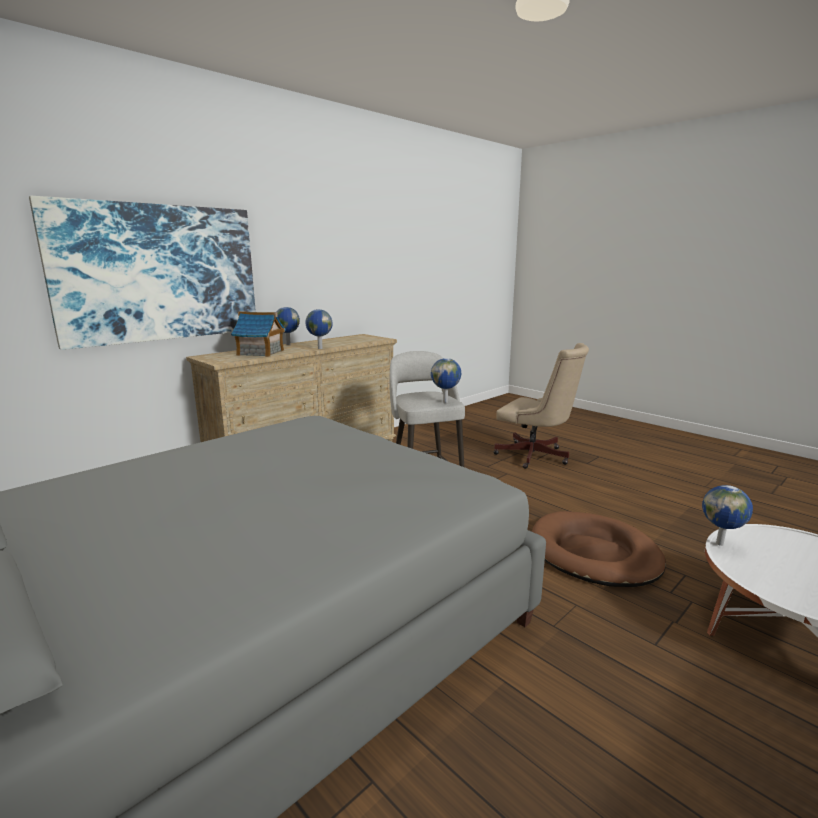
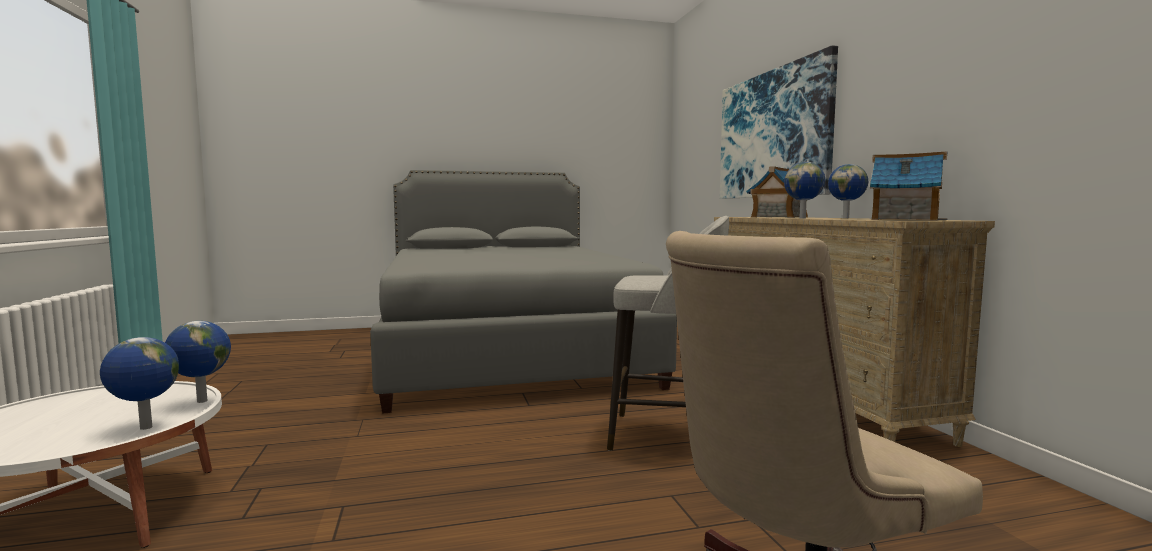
camera: 120 degrees right, 10 degrees down
globe [431,358,461,403] -> globe moved to [100,337,179,430]
brown dog bed [532,511,666,587] -> none
none -> toy house [870,151,948,221]

